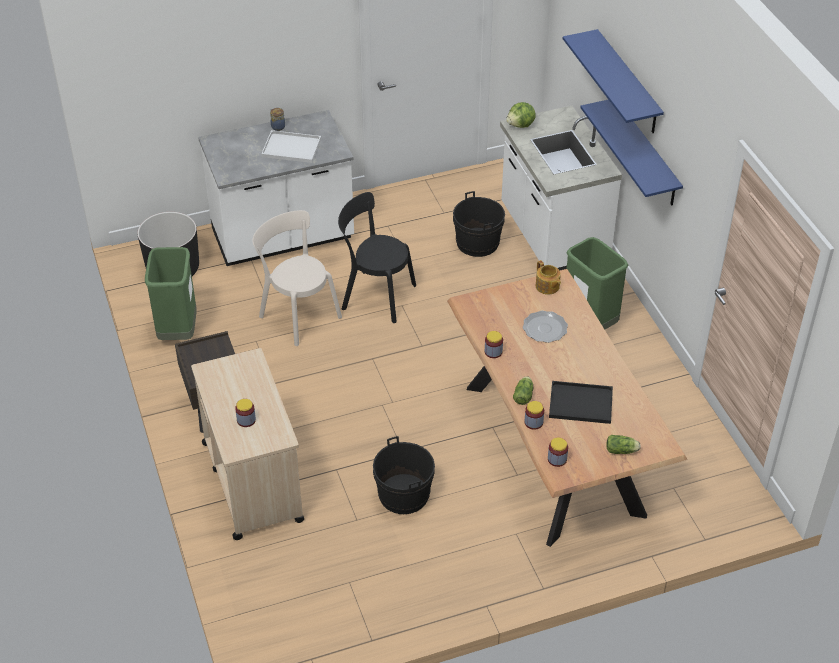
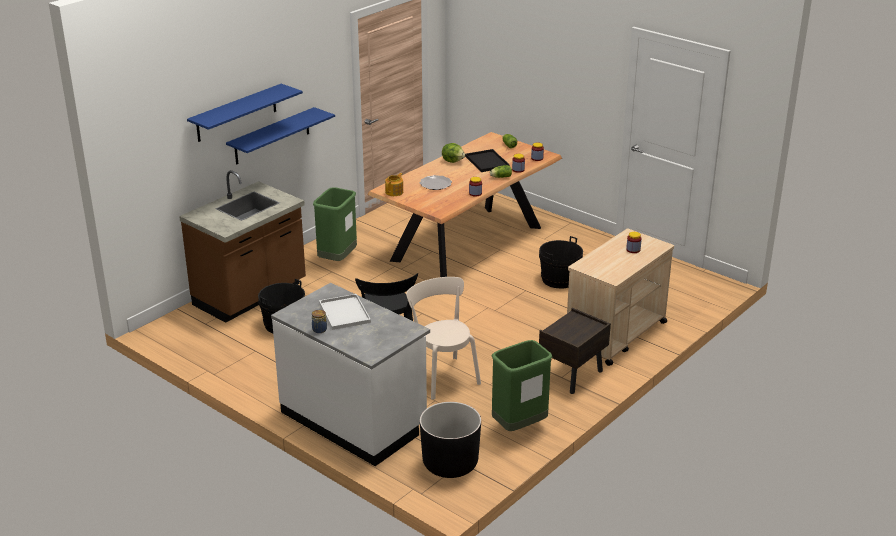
camera: 120 degrees left, 15 degrees down
beige chair [252,210,342,346] -> beige chair turned 135 degrees clockwise [406,277,481,400]
white counter [500,106,622,270] -> brown counter [179,170,306,323]
lettuce [506,102,535,128] -> lettuce moved to [442,143,465,163]

